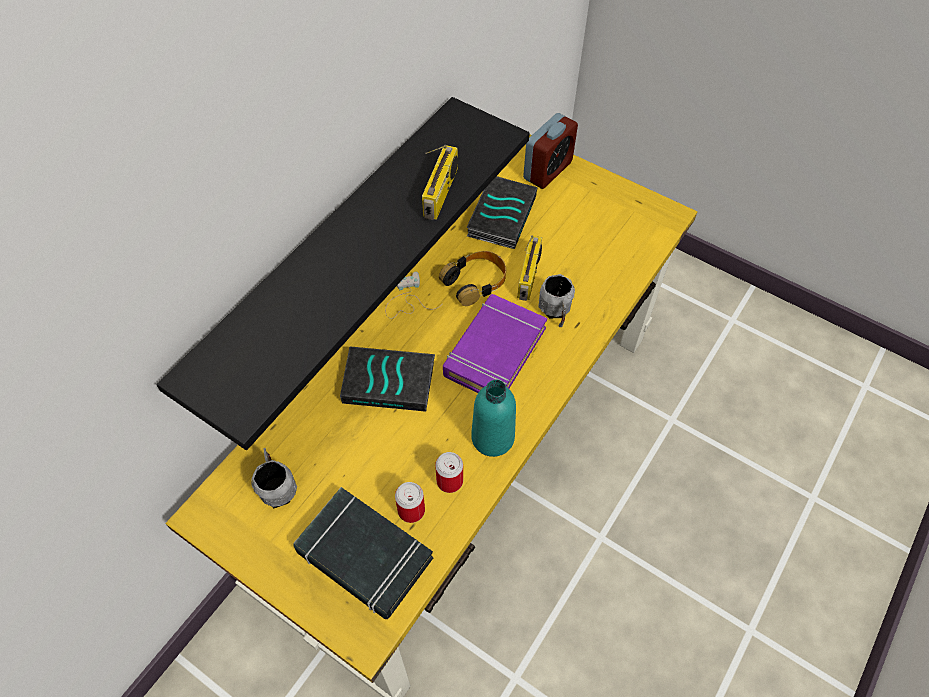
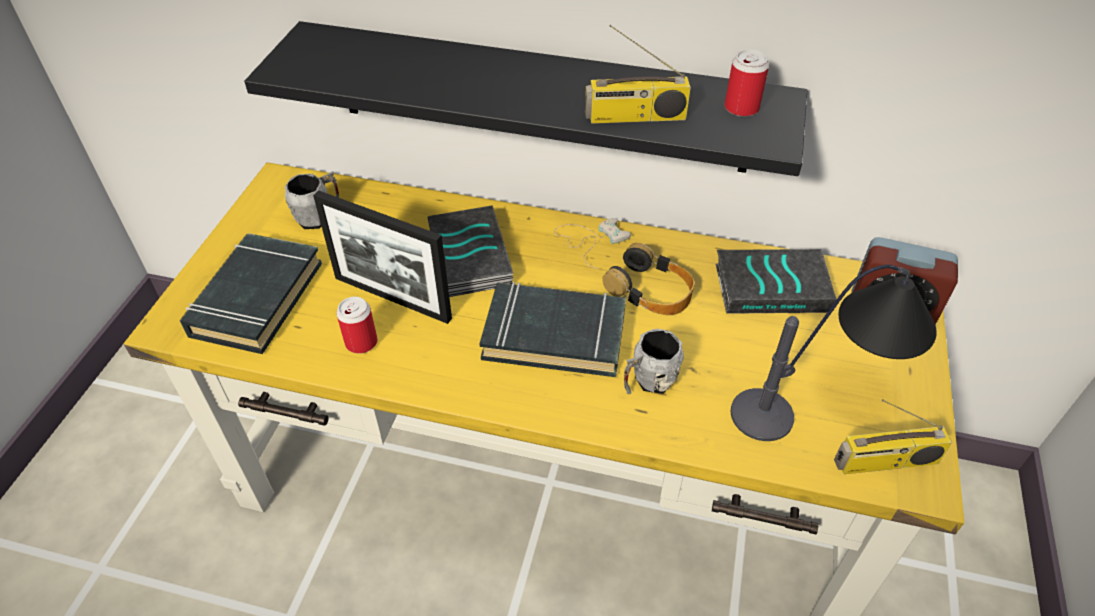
camera: 70 degrees right, 10 degrees down
can [395,482,425,523] -> can moved to [724,49,769,117]
purple book [443,294,547,393] -> black book [479,282,626,377]
turquoise bottle [471,380,516,457] -> none
radio [517,235,542,301] -> radio moved to [834,399,952,474]
none -> picture frame [313,190,452,324]
none -> table lamp [730,265,937,441]

